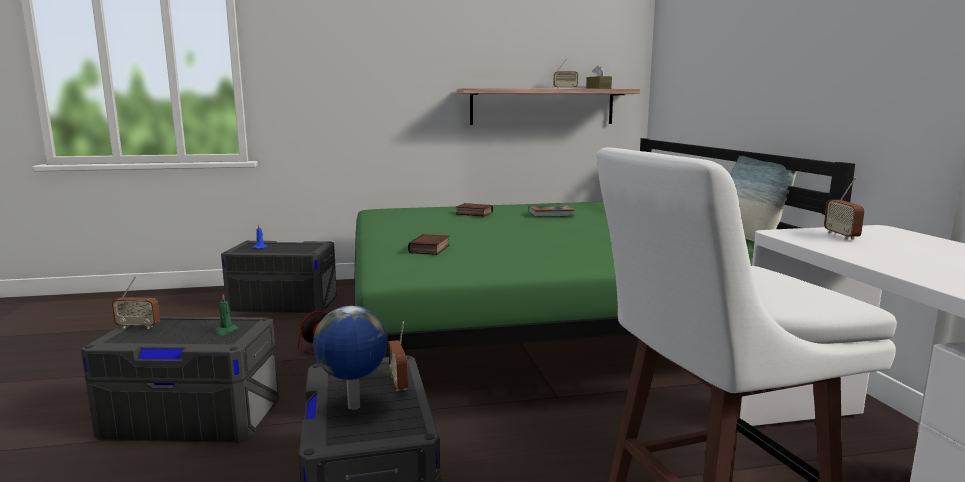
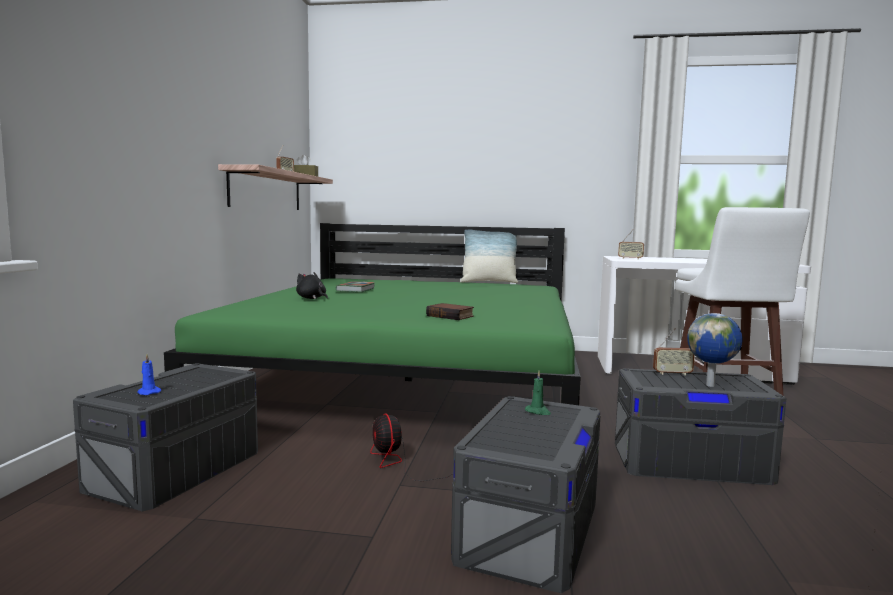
camera: 70 degrees left, 5 degrees down
radio [112,276,160,329] -> none
book [456,203,493,217] -> black plush toy [296,272,328,299]

